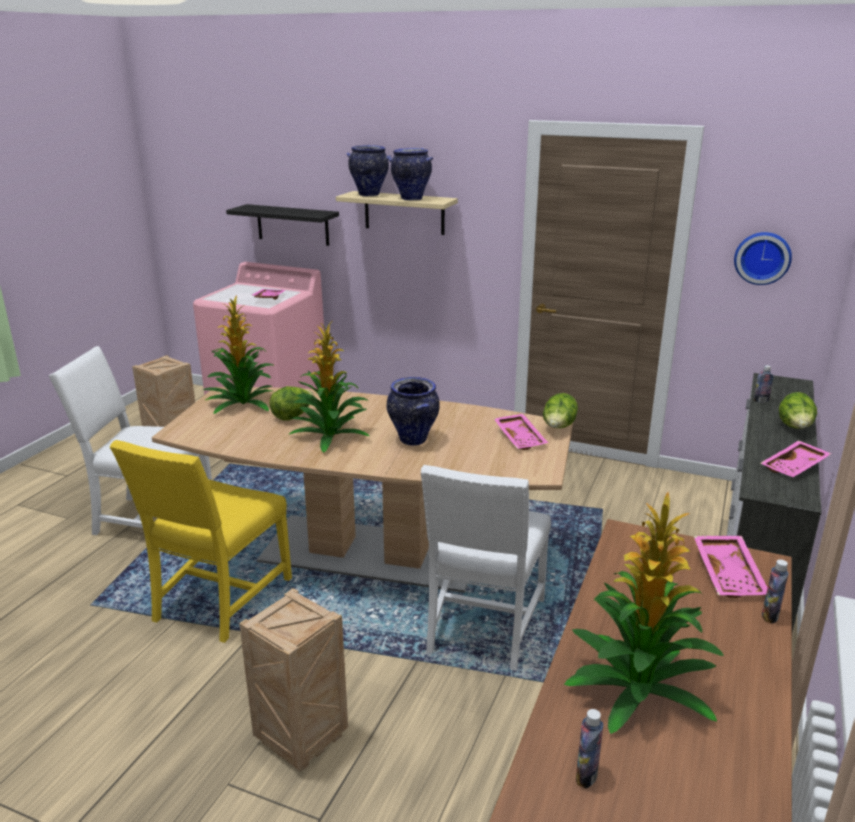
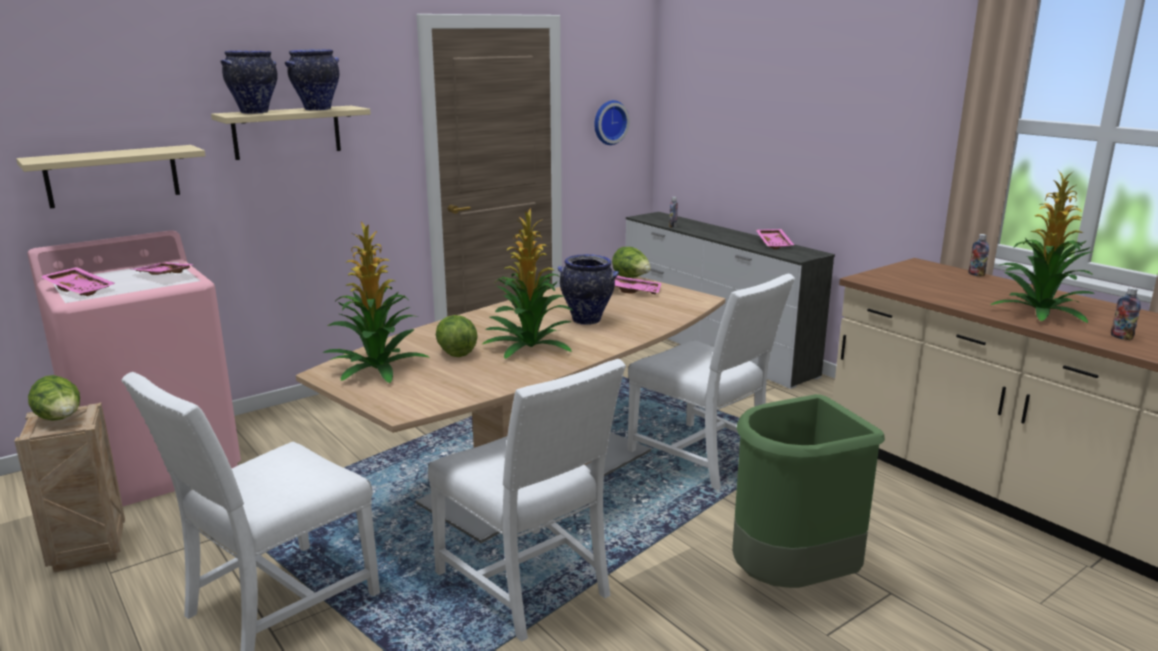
camera: 60 degrees left, 5 degrees down
yellow chair [110,440,292,643] -> white chair [428,359,626,642]
black shelf [226,204,339,246] -> beige shelf [16,145,206,208]
crate [239,588,348,772] -> green trash can [732,394,885,588]
pink tray [694,536,768,598] -> pink tray moved to [39,267,115,296]
lettuce [779,392,817,429] -> lettuce moved to [28,375,80,421]

